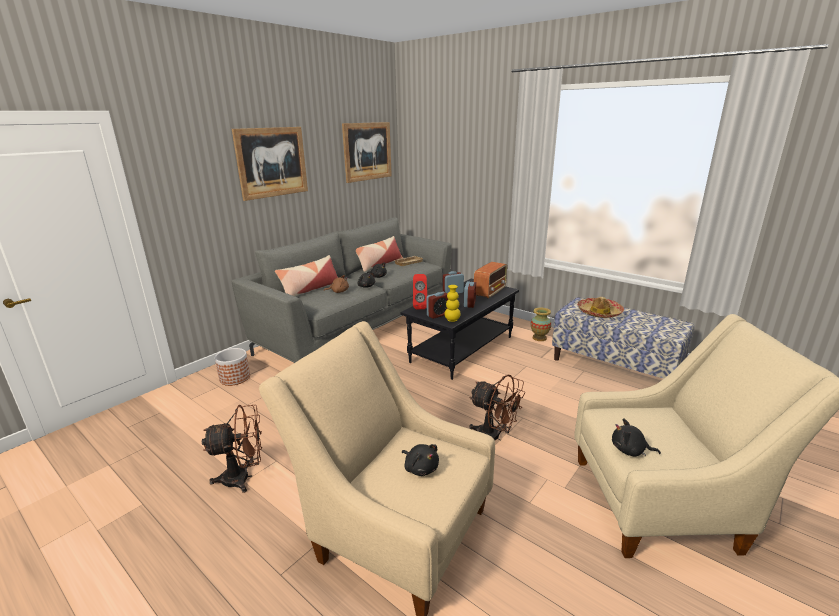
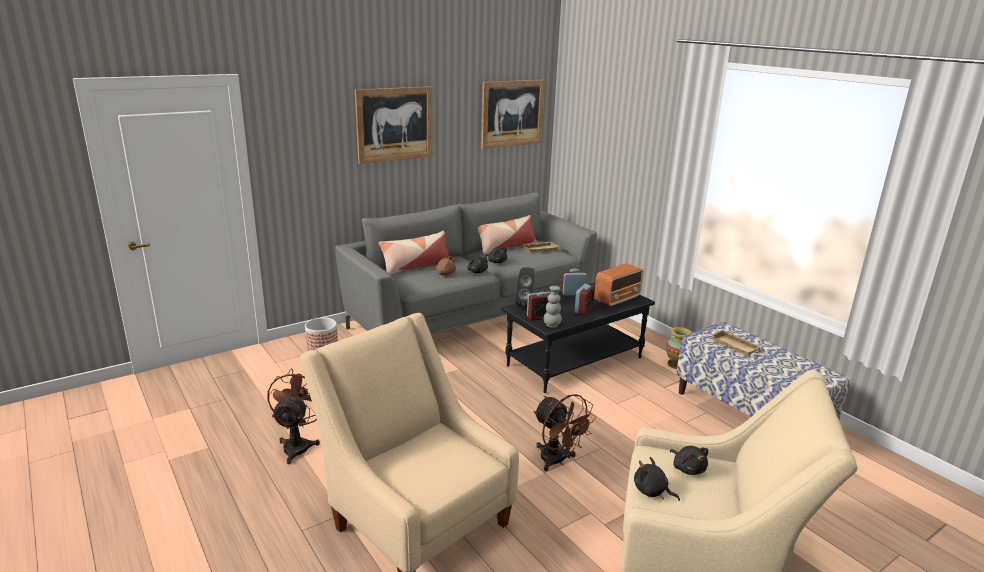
camera: 15 degrees right, 0 degrees up
brown fan [202,405,262,493] -> brown fan turned 90 degrees counterclockwise [267,369,320,464]
black plush toy [402,444,439,476] -> black plush toy moved to [670,446,708,475]
red speaker [413,274,427,309] -> black speaker [515,267,535,308]
yellow vase [445,285,461,322] -> grey vase [543,286,562,328]
hat [577,297,624,318] -> beige tray [711,330,762,356]

